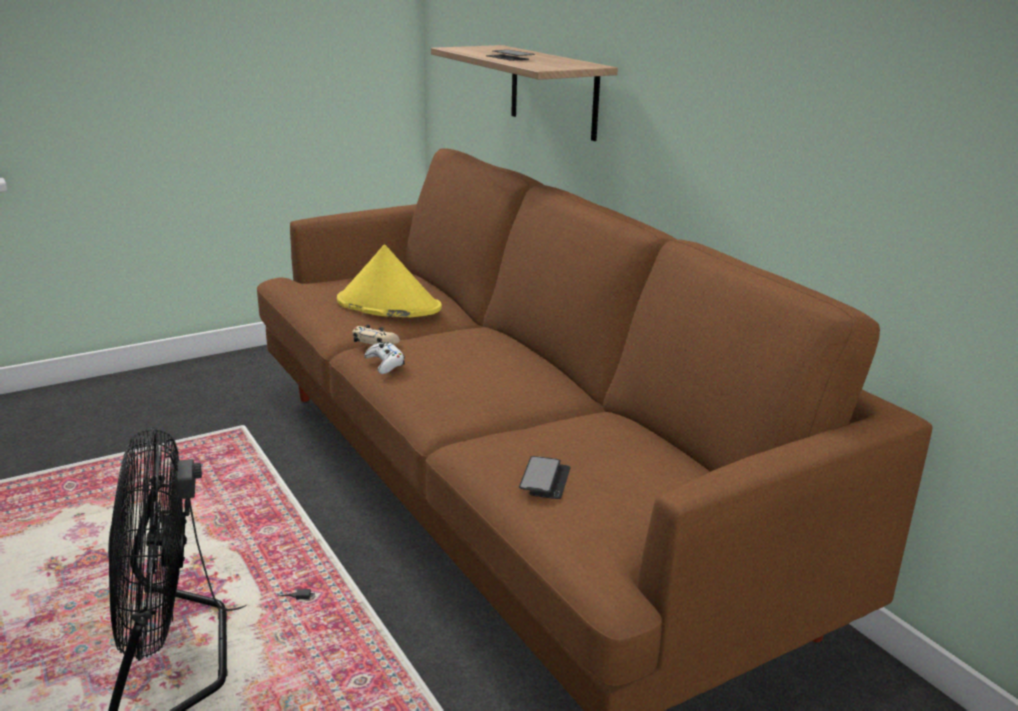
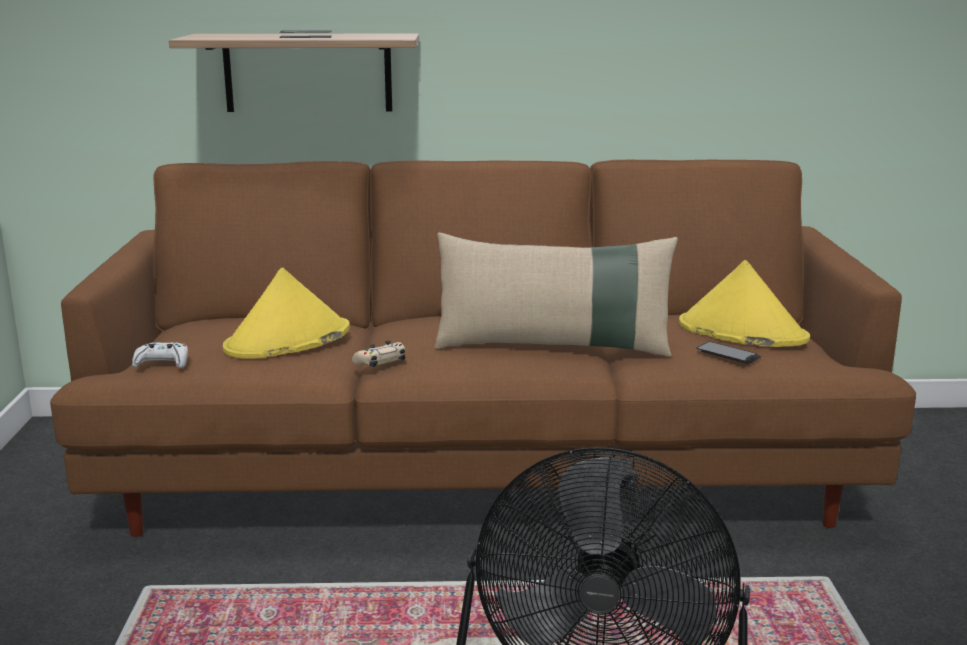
camera: 60 degrees left, 5 degrees down
white game controller [364,342,405,374] -> white game controller moved to [132,342,188,368]
none -> beige pillow [434,232,678,357]
none -> yellow hat [679,260,810,347]

